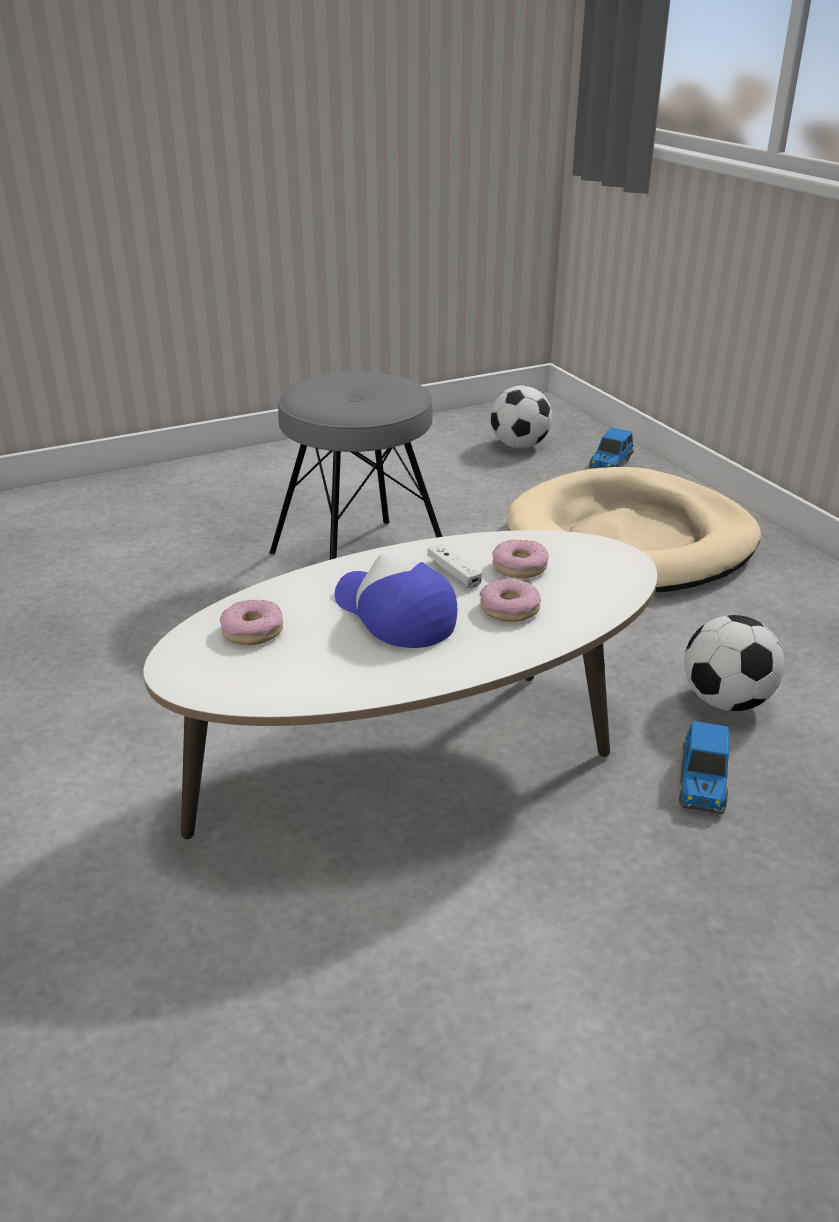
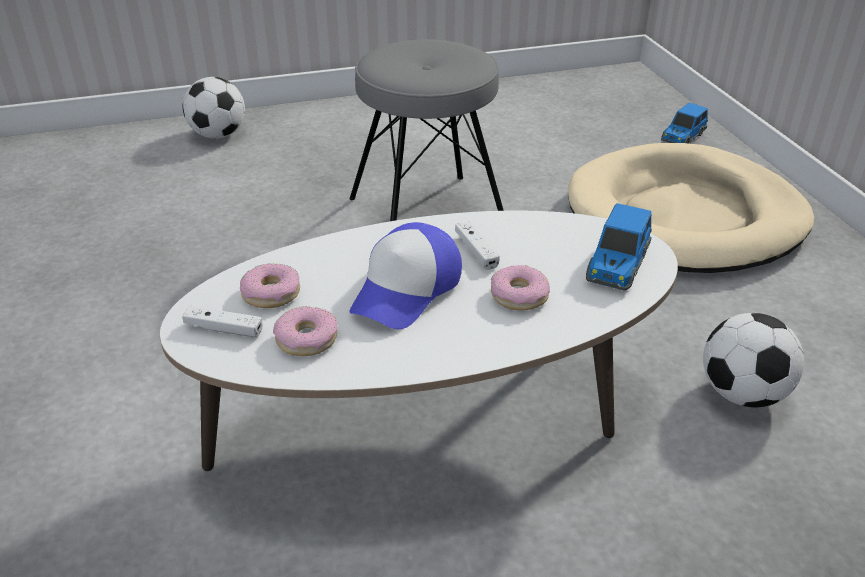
camera: 10 degrees right, 5 degrees up
cap [335,555,457,648] -> cap turned 120 degrees counterclockwise [349,222,462,329]
football [490,385,552,448] -> football moved to [183,77,245,139]
donut [492,540,549,578] -> donut moved to [273,306,338,356]
toy car [679,721,729,814] -> toy car moved to [586,203,652,291]
none -> white game controller [182,306,263,338]

